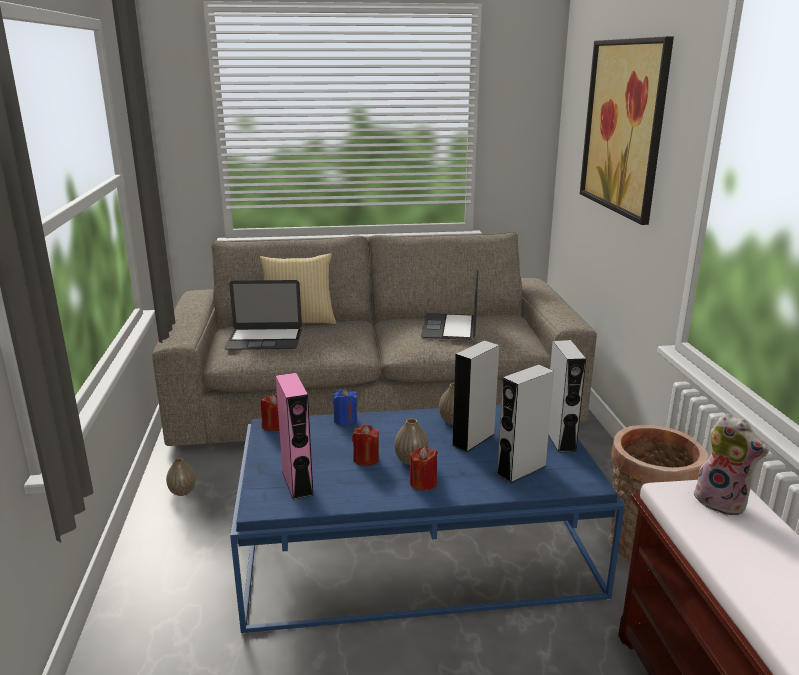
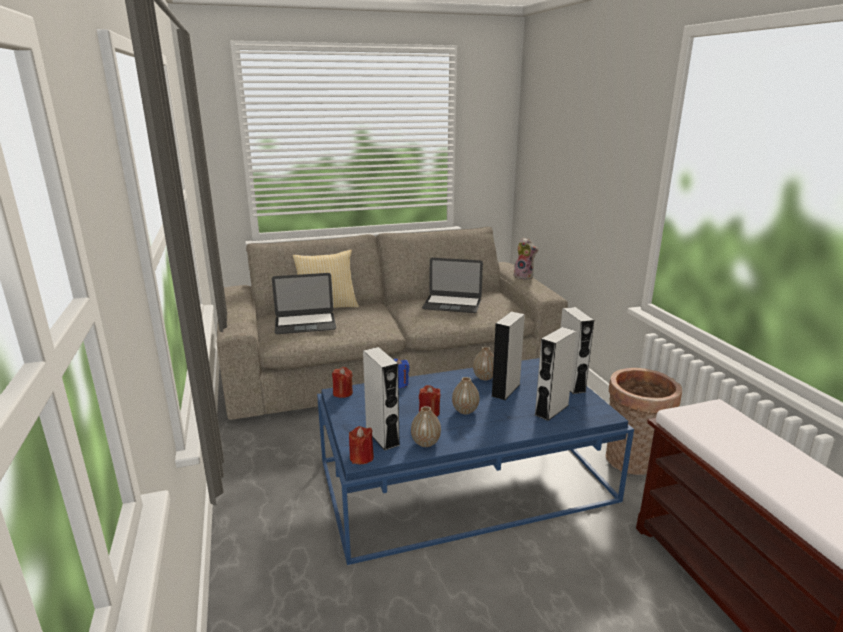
camera: 10 degrees left, 0 degrees up
vase [166,458,196,496] -> vase moved to [411,406,441,447]
pink speaker [276,373,314,500] -> grey speaker [363,347,400,451]
red candle [410,447,438,490] -> red candle moved to [349,426,374,464]
laptop [421,269,478,340] -> laptop turned 75 degrees counterclockwise [422,258,483,313]
picture [580,36,674,225] -> none
plush toy [694,413,769,516] -> plush toy moved to [513,237,538,280]

